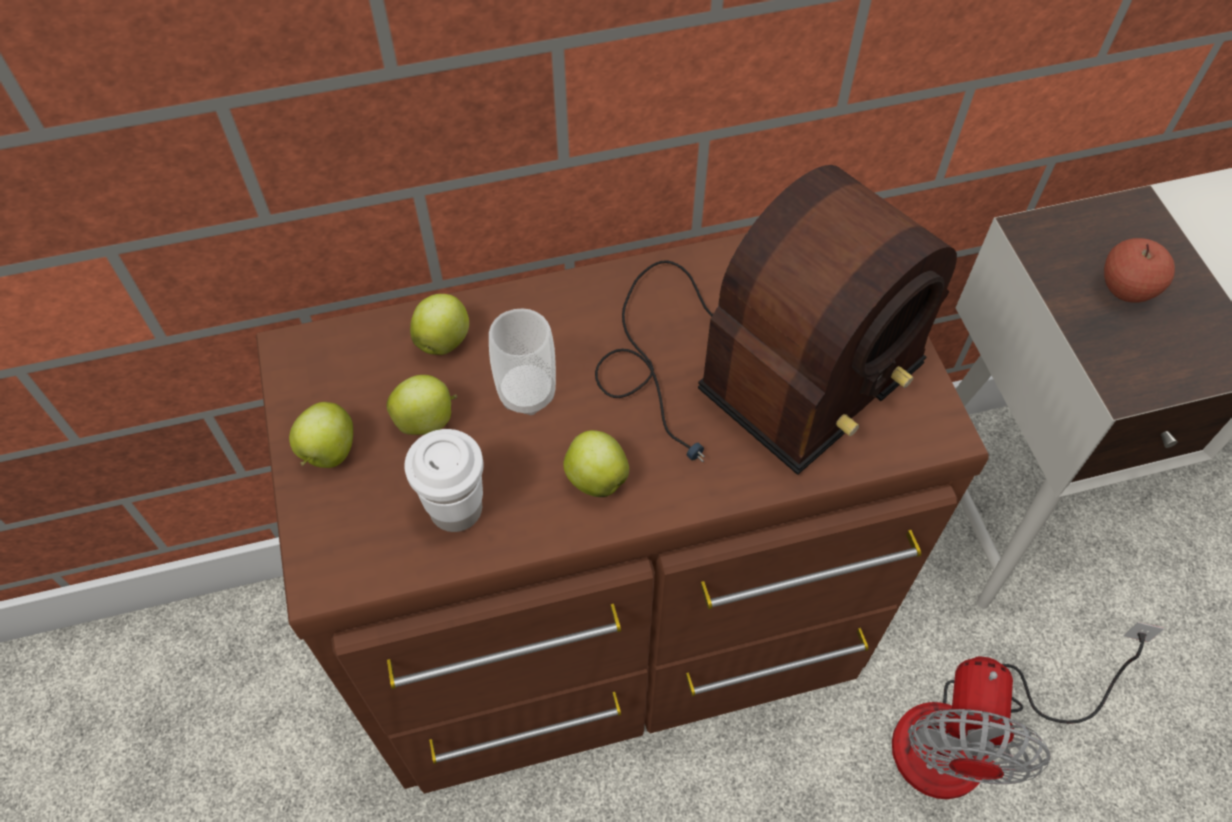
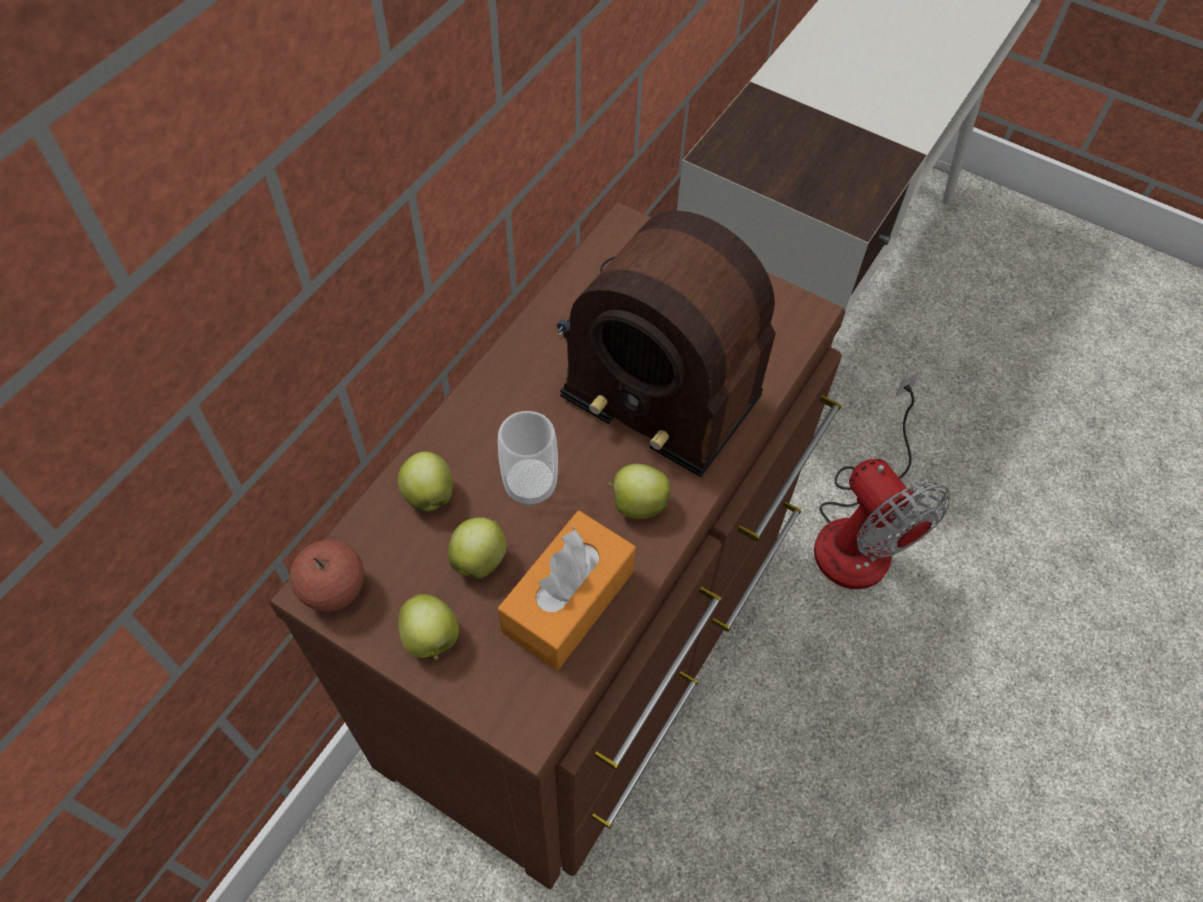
camera: 45 degrees left, 0 degrees up
white cup [404,429,484,532] -> orange tissue box [498,511,636,670]
radio [595,165,957,475] -> radio turned 120 degrees clockwise [557,211,776,477]
apple [1104,238,1175,303] -> apple moved to [290,540,364,612]

